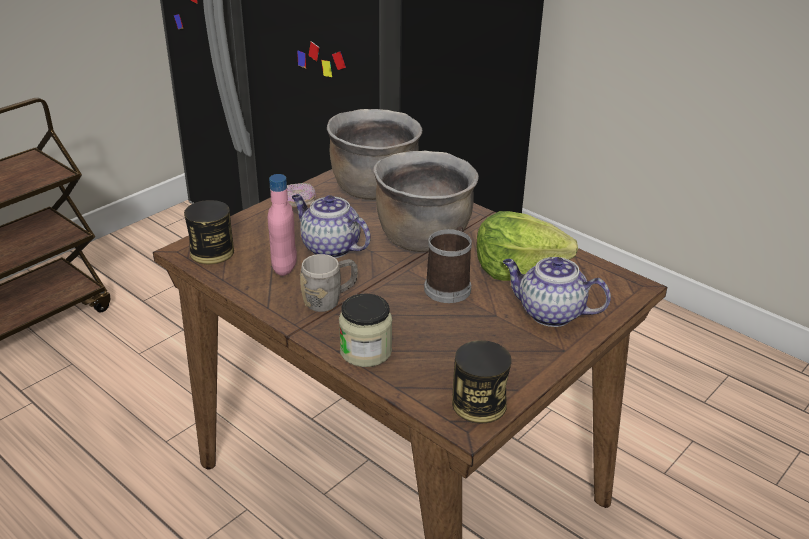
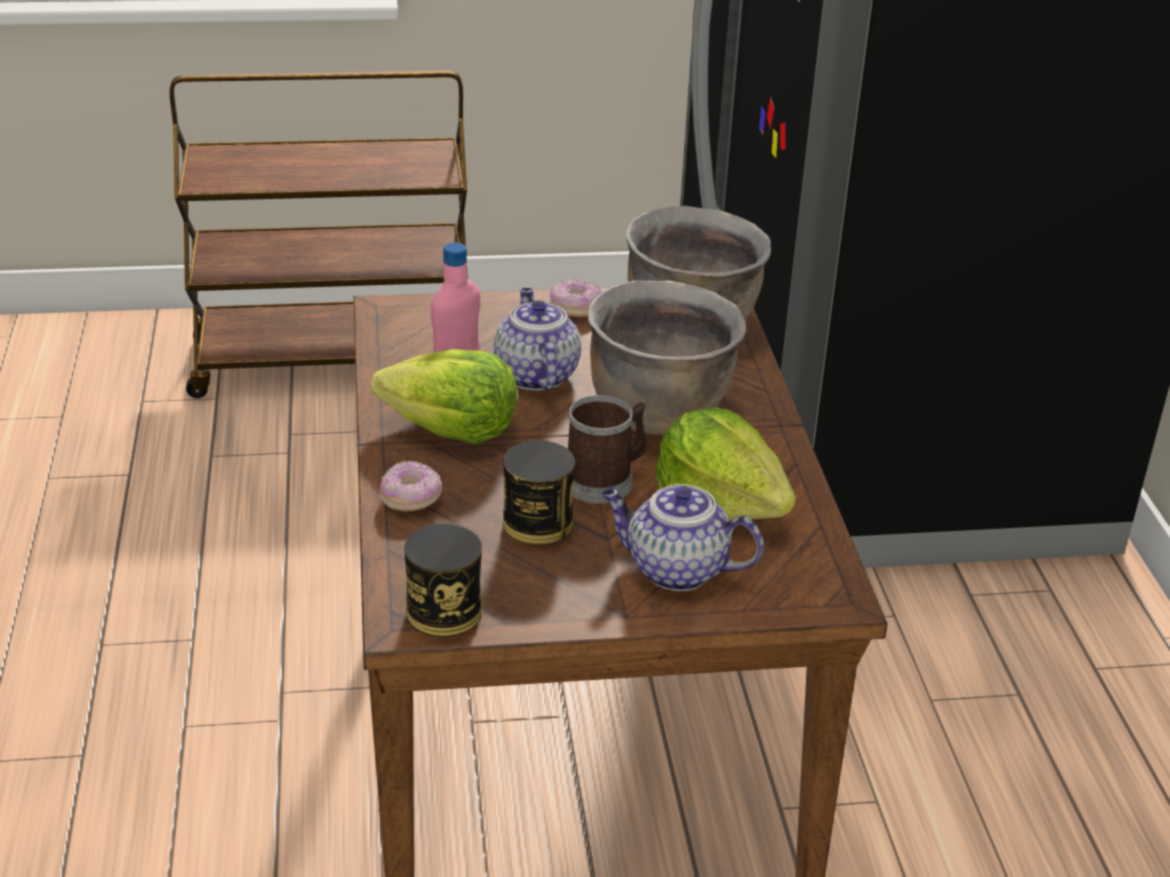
camera: 40 degrees right, 0 degrees up
can [184,200,234,264] -> can moved to [503,440,575,546]
grey mug [300,254,358,312] -> lettuce [371,349,517,444]
jar [339,293,392,367] -> donut [380,461,442,512]
teapot [503,257,611,327] -> teapot turned 45 degrees counterclockwise [601,484,764,591]

